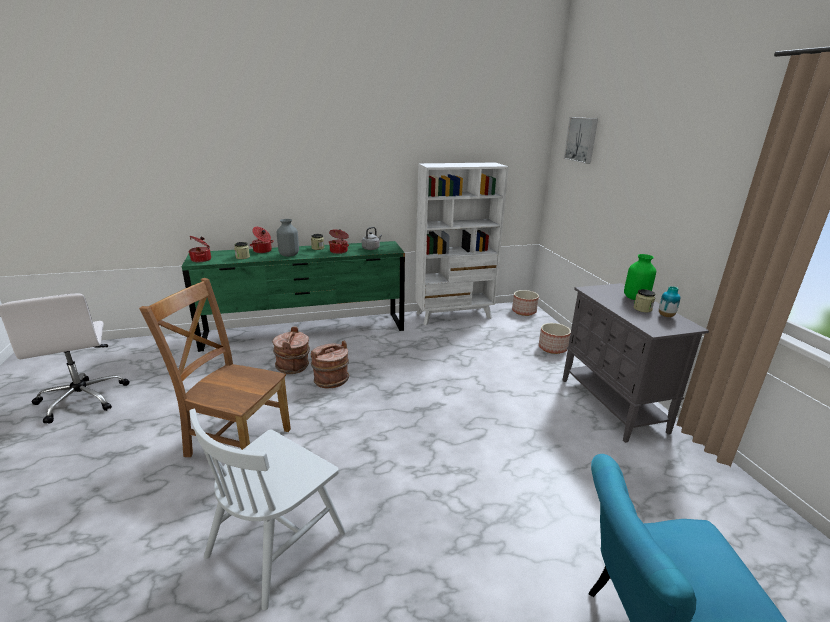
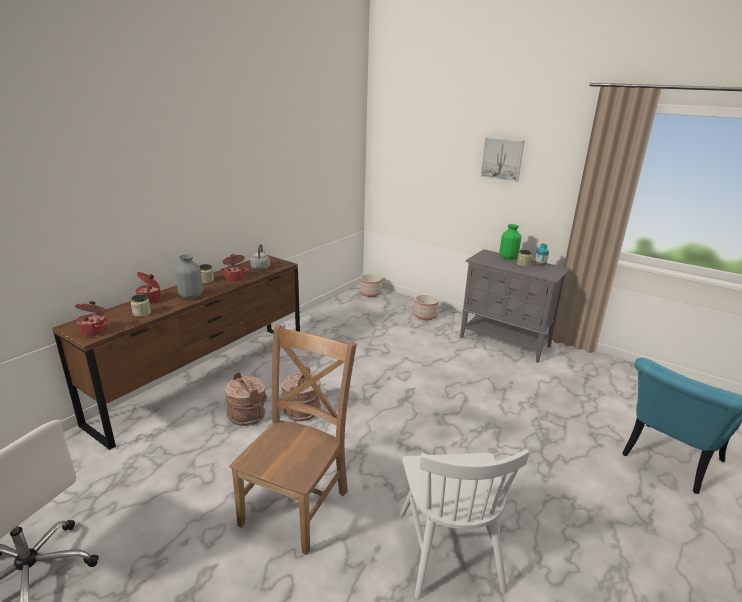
camera: 40 degrees left, 0 degrees up
brown chair [139,278,291,457] -> brown chair turned 135 degrees clockwise [229,325,357,555]
green dresser [182,241,405,352] -> brown dresser [52,255,300,450]
white bookcase [415,162,509,326] -> none
picture [564,117,598,164] -> picture moved to [480,137,525,182]

